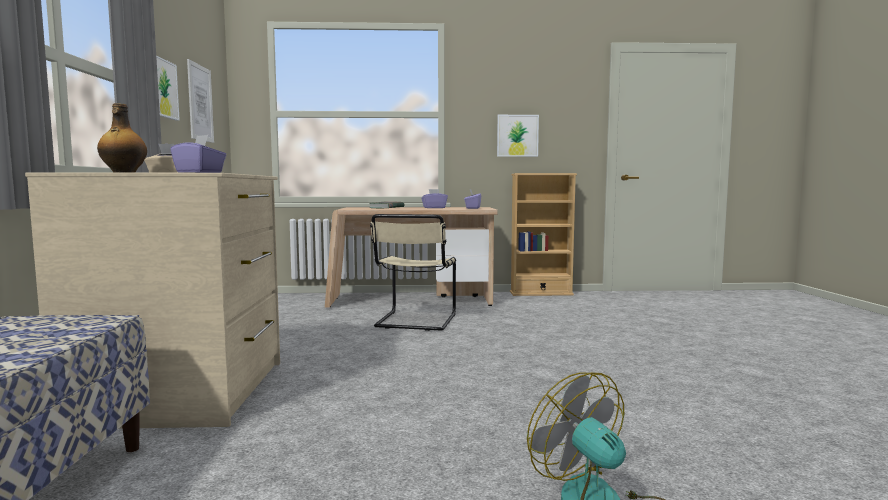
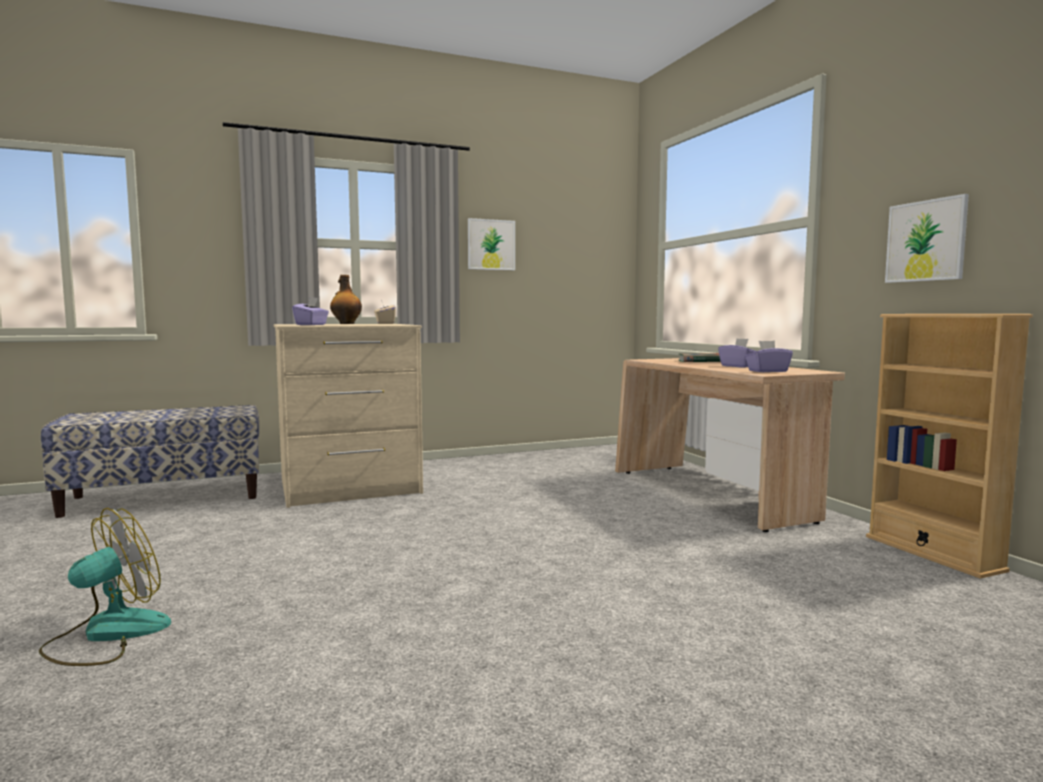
camera: 70 degrees right, 0 degrees up
picture [187,59,214,143] -> none
beige chair [370,214,456,331] -> none

